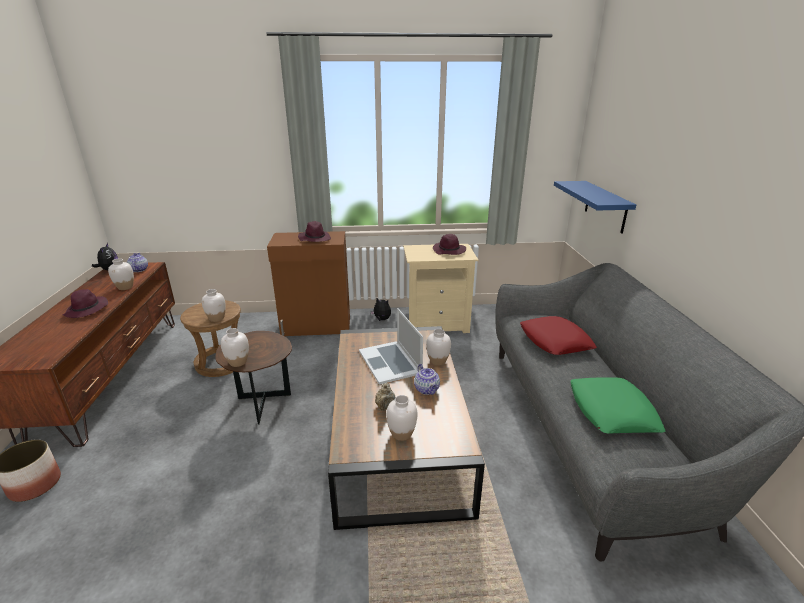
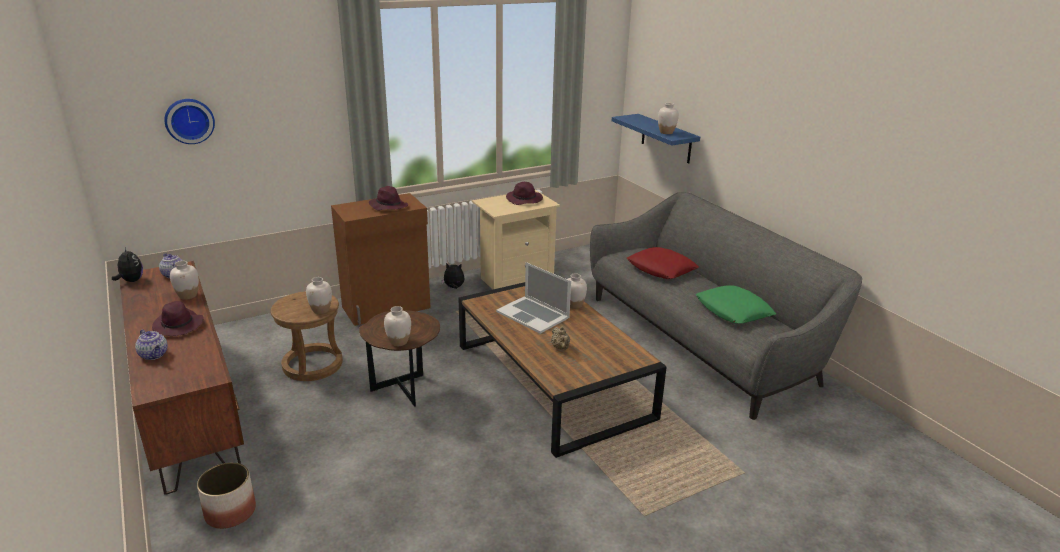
camera: 25 degrees left, 0 degrees up
white vase [386,395,417,441] -> white vase moved to [658,103,679,134]
teapot [414,364,440,395] -> teapot moved to [135,329,168,360]
none -> wall clock [164,99,215,144]

